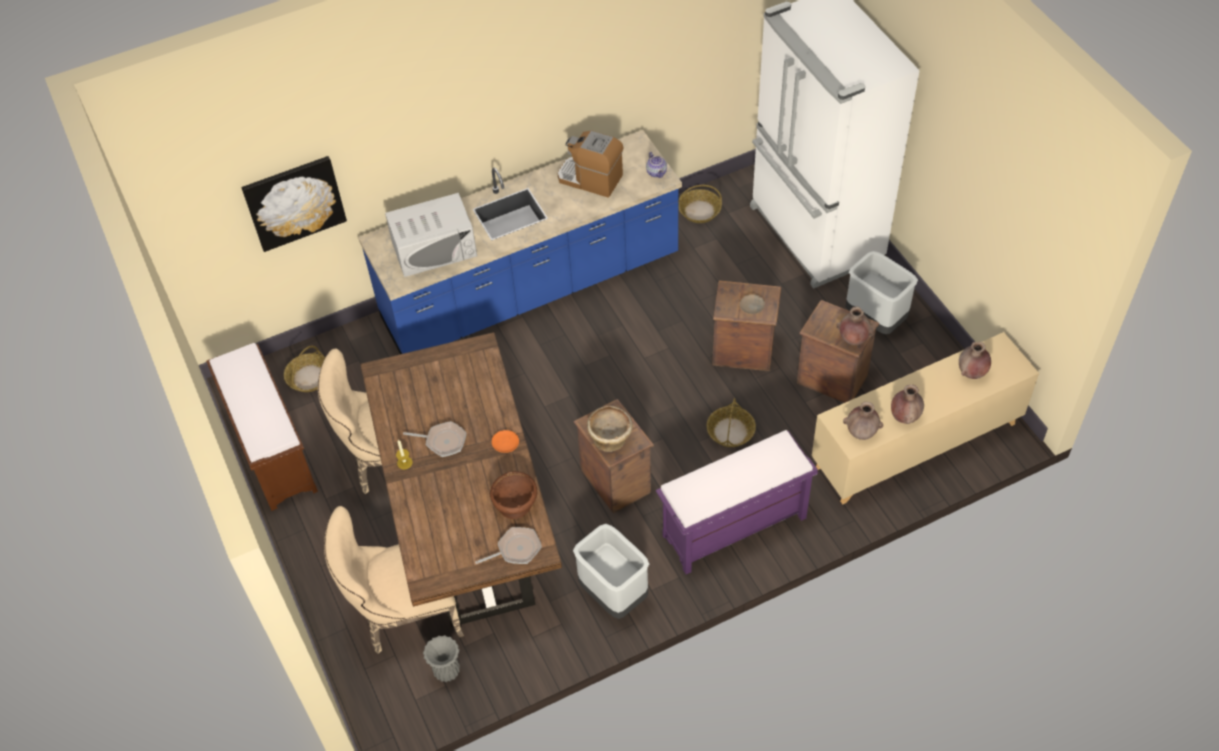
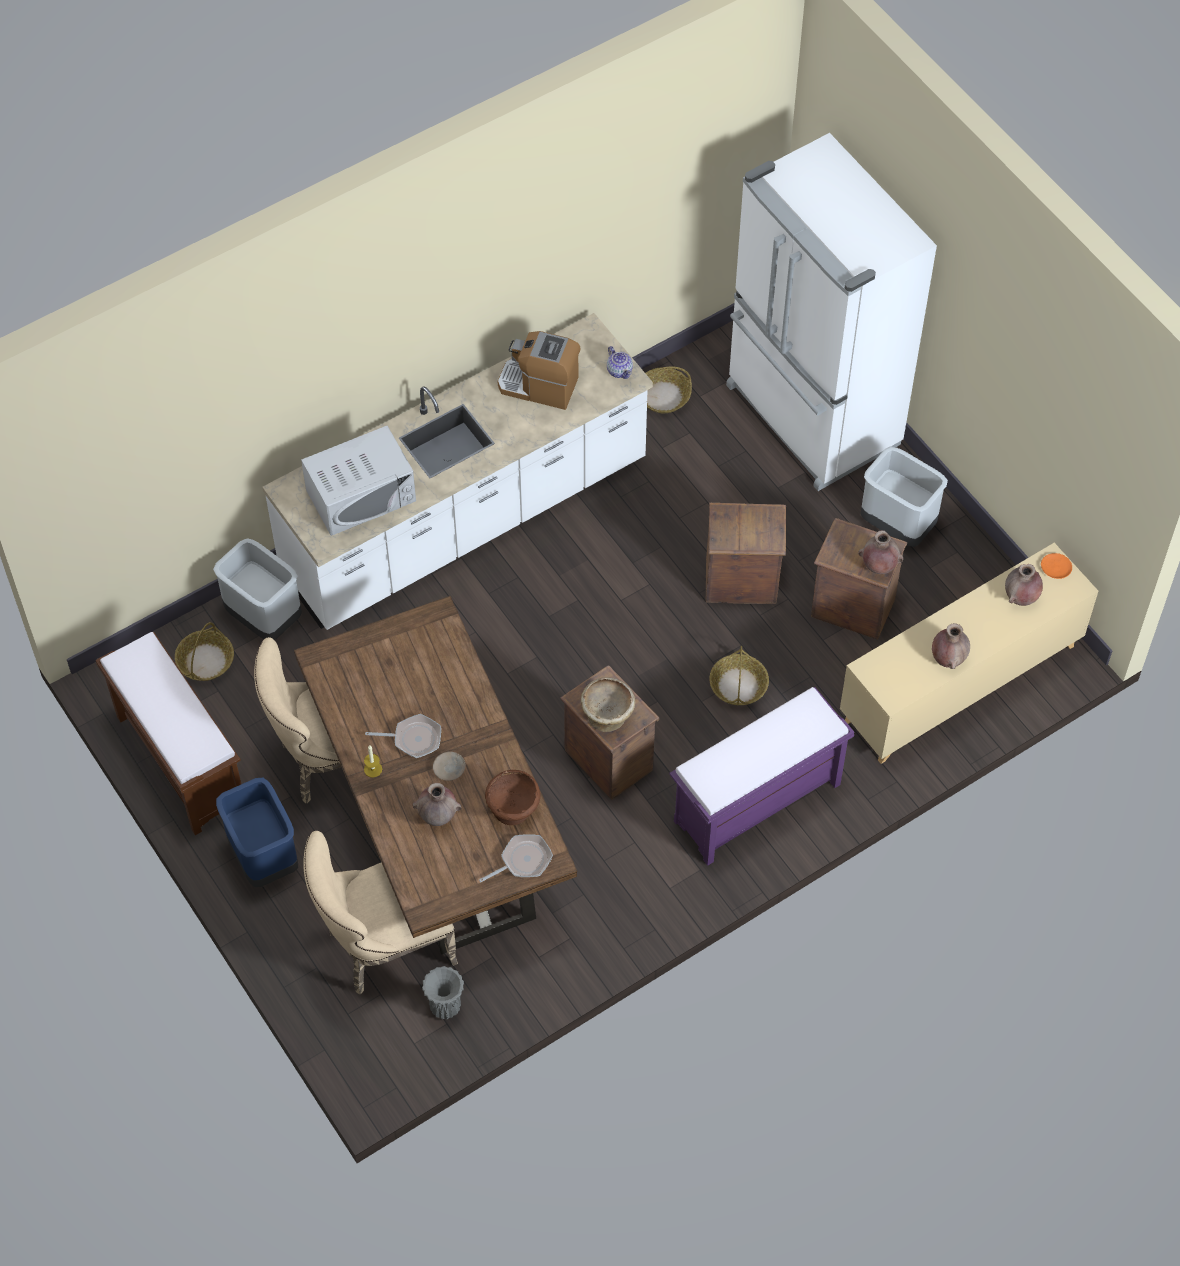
camera: 10 degrees left, 5 degrees up
picture [242,156,347,252] -> none
blue counter [358,130,682,354] -> white counter [262,313,653,630]
orange plate [492,430,519,453] -> orange plate moved to [1041,553,1072,579]
grey trash can [573,524,649,619] -> grey trash can moved to [213,538,302,640]
beige plate [740,294,765,314] -> beige plate moved to [433,752,465,781]
brown vase [843,402,883,440] -> brown vase moved to [413,783,461,826]
none -> blue trash can [216,778,298,887]

